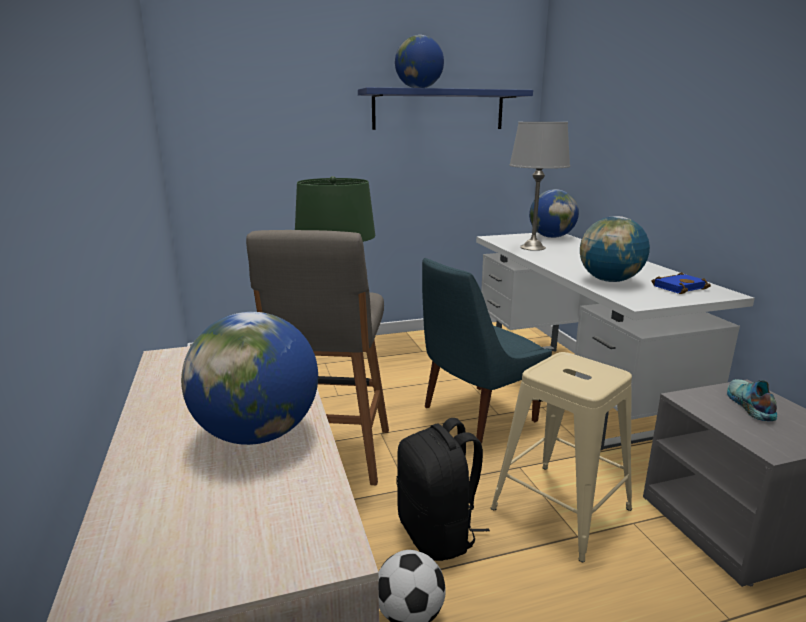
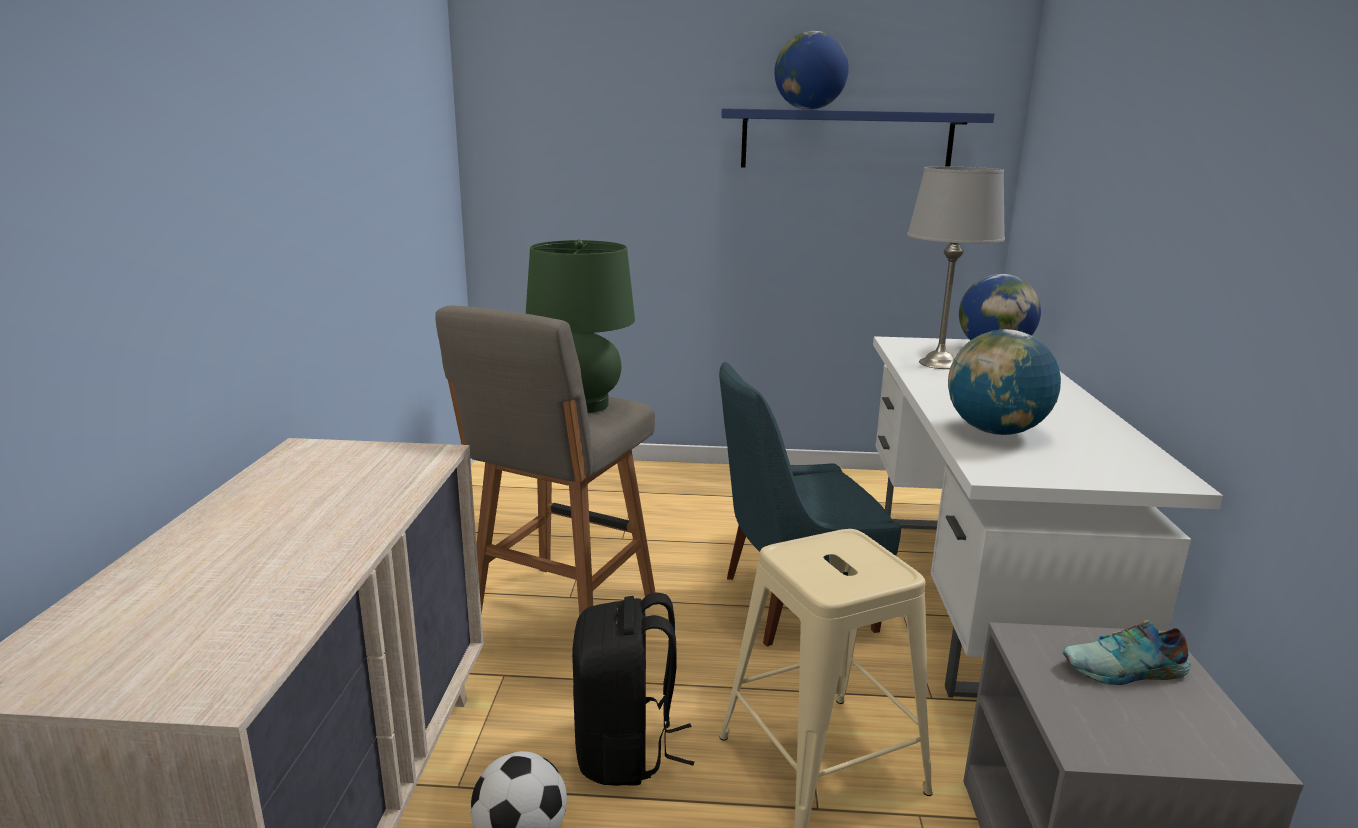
camera: 20 degrees right, 0 degrees up
globe [181,312,318,445] -> none
blue book [652,272,711,294] -> none
shoe [727,379,777,421] -> shoe turned 120 degrees counterclockwise [1063,620,1190,685]

